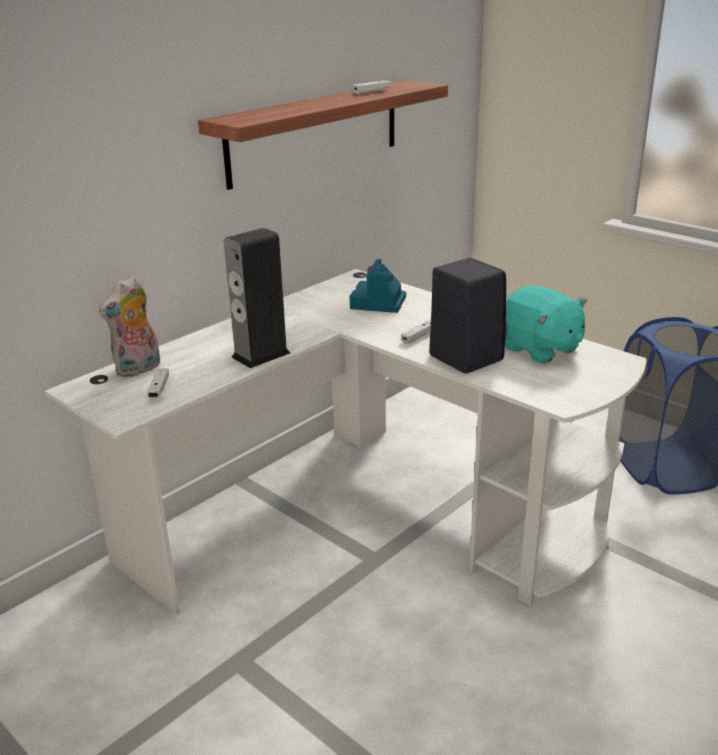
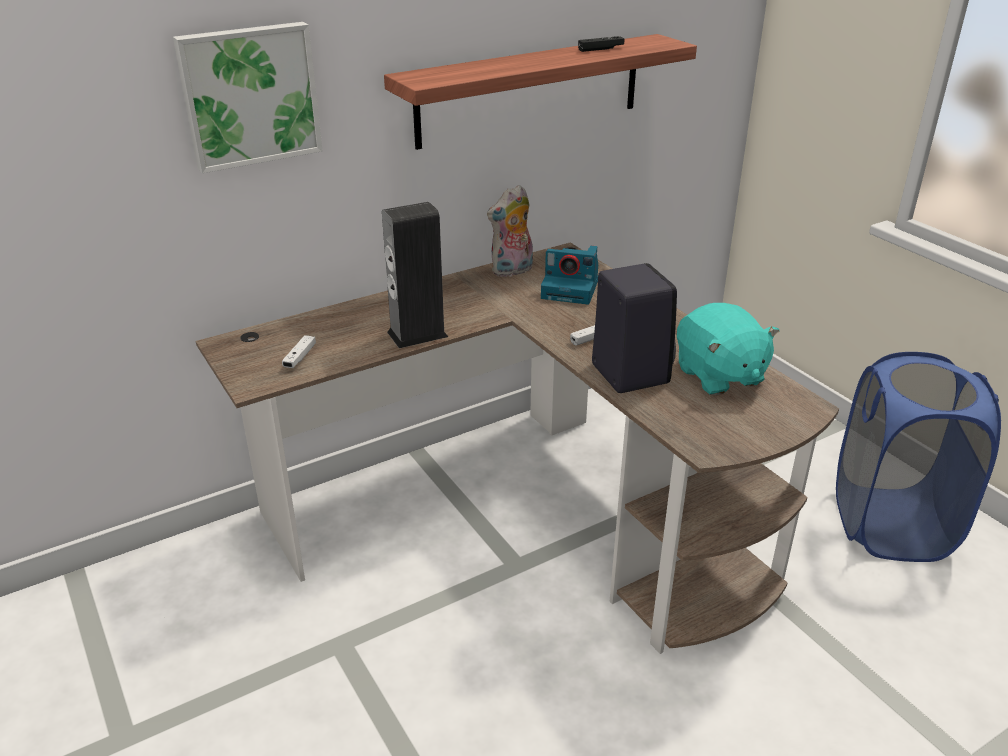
camera: 15 degrees right, 5 degrees up
white desk [45,269,646,615] -> brown desk [196,242,839,654]
plush toy [99,276,160,377] -> plush toy moved to [487,185,533,277]
camera [350,259,406,313] -> camera turned 105 degrees counterclockwise [541,246,598,304]
white game controller [353,80,391,94] -> black game controller [578,36,624,52]
none -> picture [173,22,323,173]

